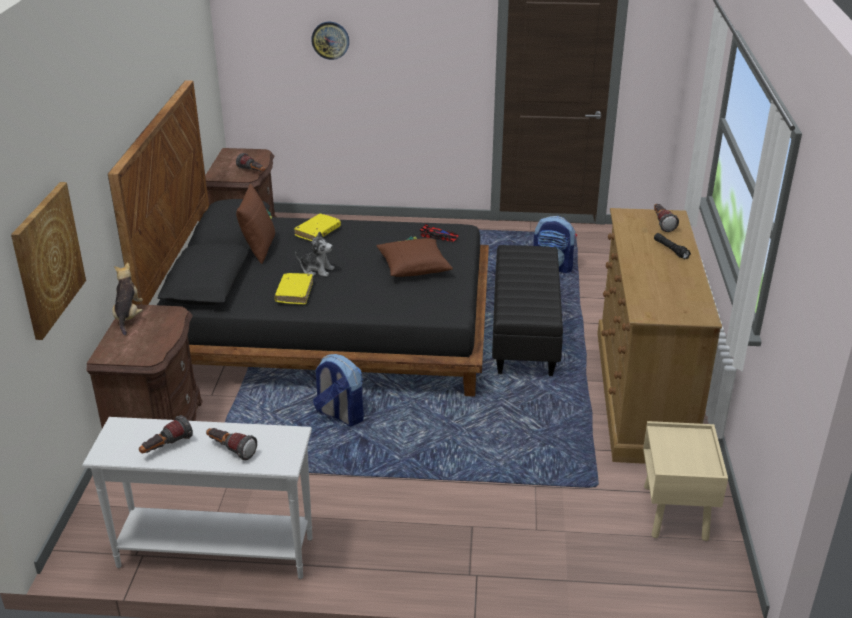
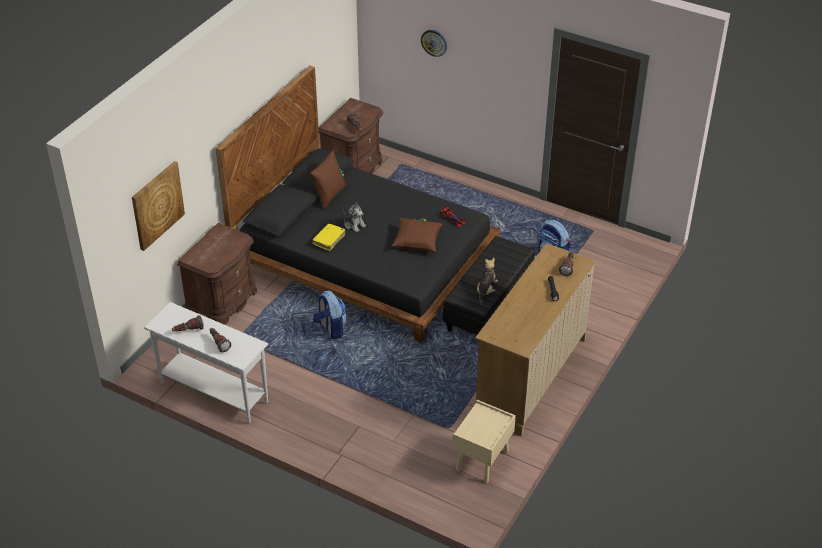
camera: 25 degrees right, 10 degrees up
plush toy [112,262,143,335] -> plush toy moved to [477,258,498,305]
yellow book [294,214,341,241] -> none

